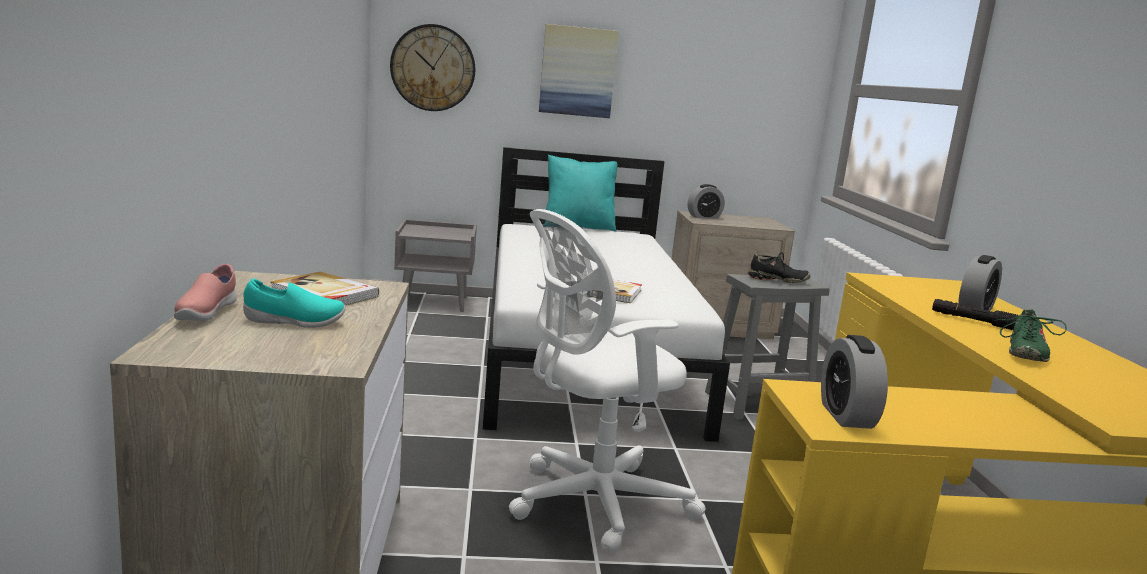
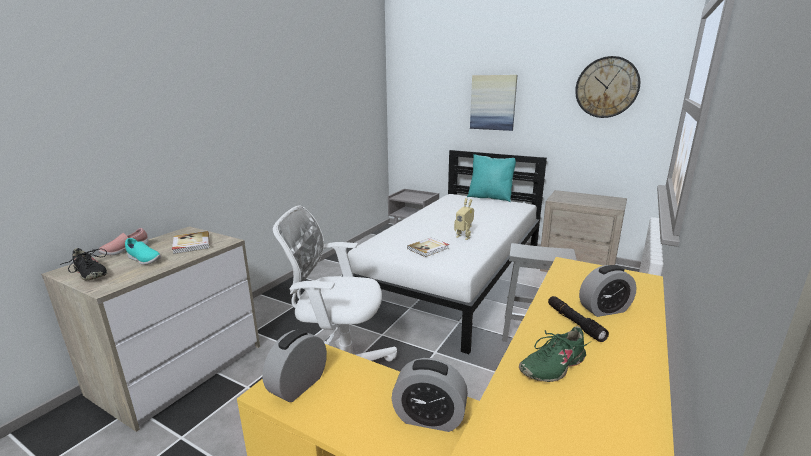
camera: 35 degrees right, 5 degrees up
wall clock [390,24,475,111] -> wall clock moved to [575,56,640,118]
alarm clock [688,184,725,219] -> alarm clock moved to [392,358,468,432]
black shoe [748,252,811,283] -> black shoe moved to [60,248,107,280]
none -> toy robot [454,198,474,240]

